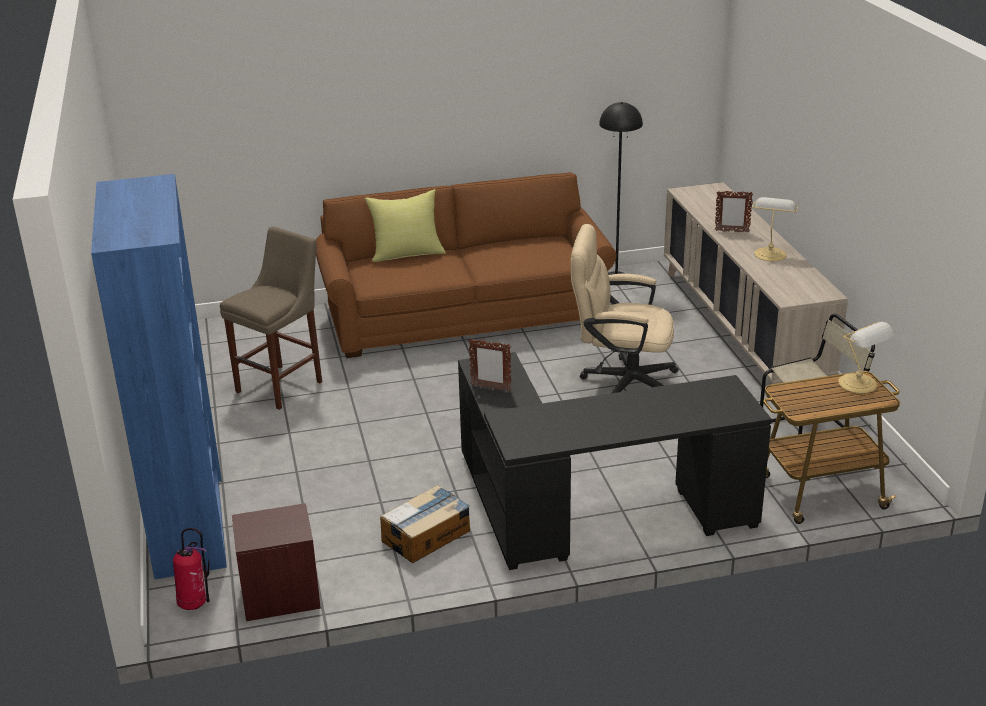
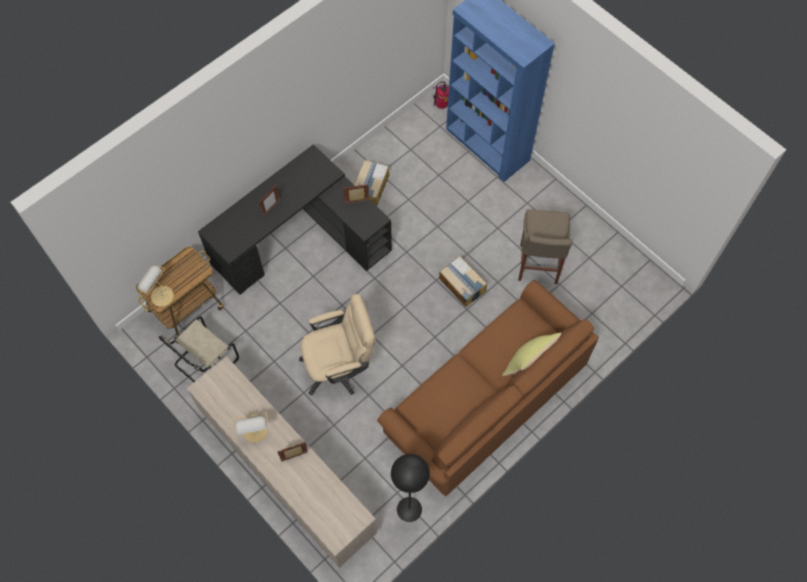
camera: 150 degrees right, 35 degrees up
brown nightstand [232,503,321,621] -> none
none -> picture frame [259,185,280,217]
none -> cardboard box [439,256,487,307]

